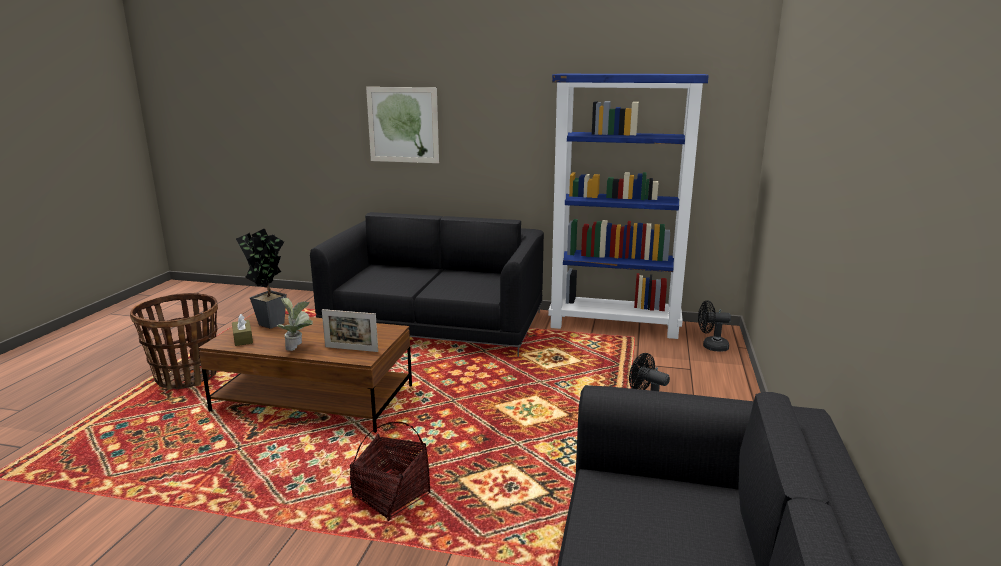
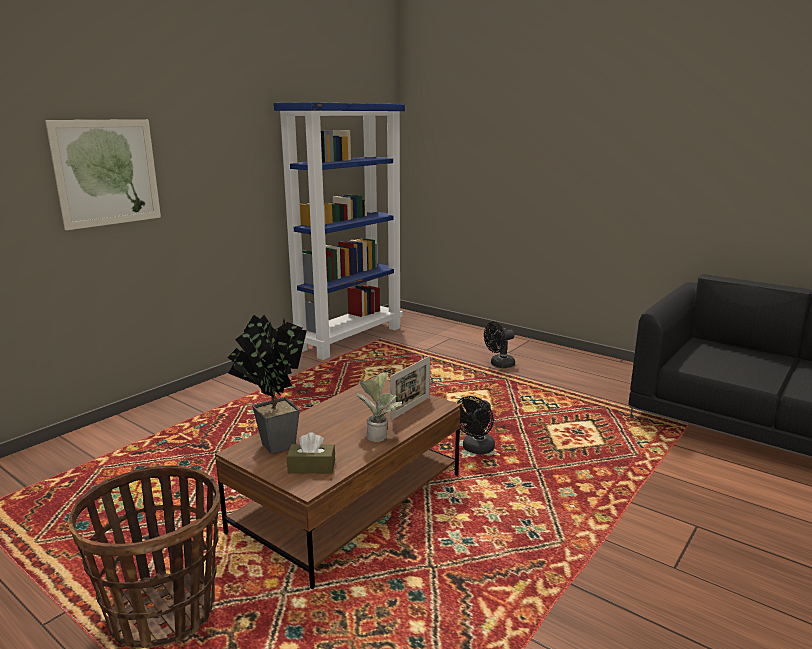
camera: 65 degrees left, 0 degrees up
black sofa [310,212,544,357] -> none
basket [350,422,431,521] -> none
black fan [698,300,731,351] -> black fan moved to [457,396,495,454]

